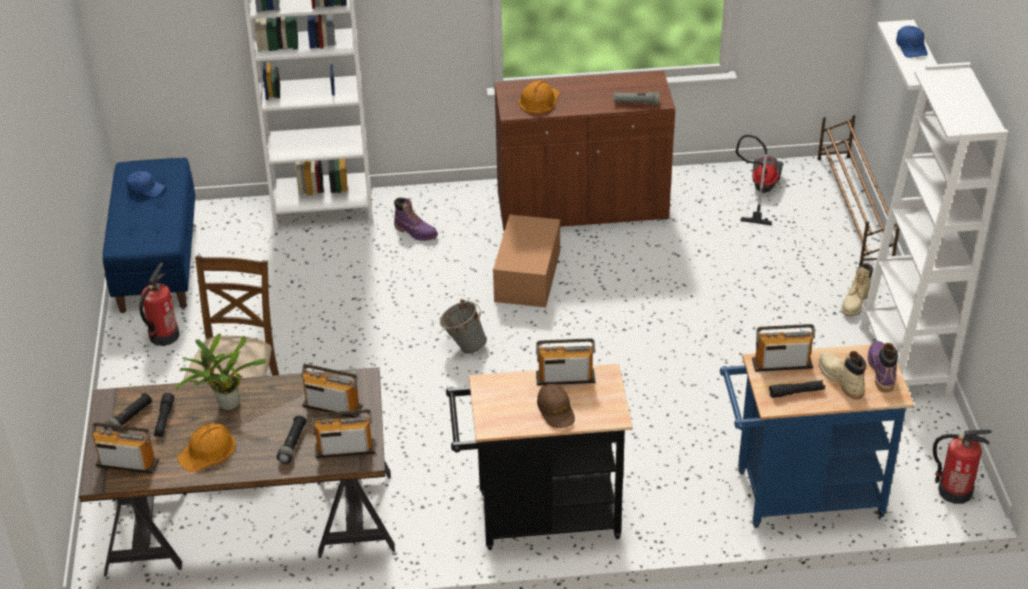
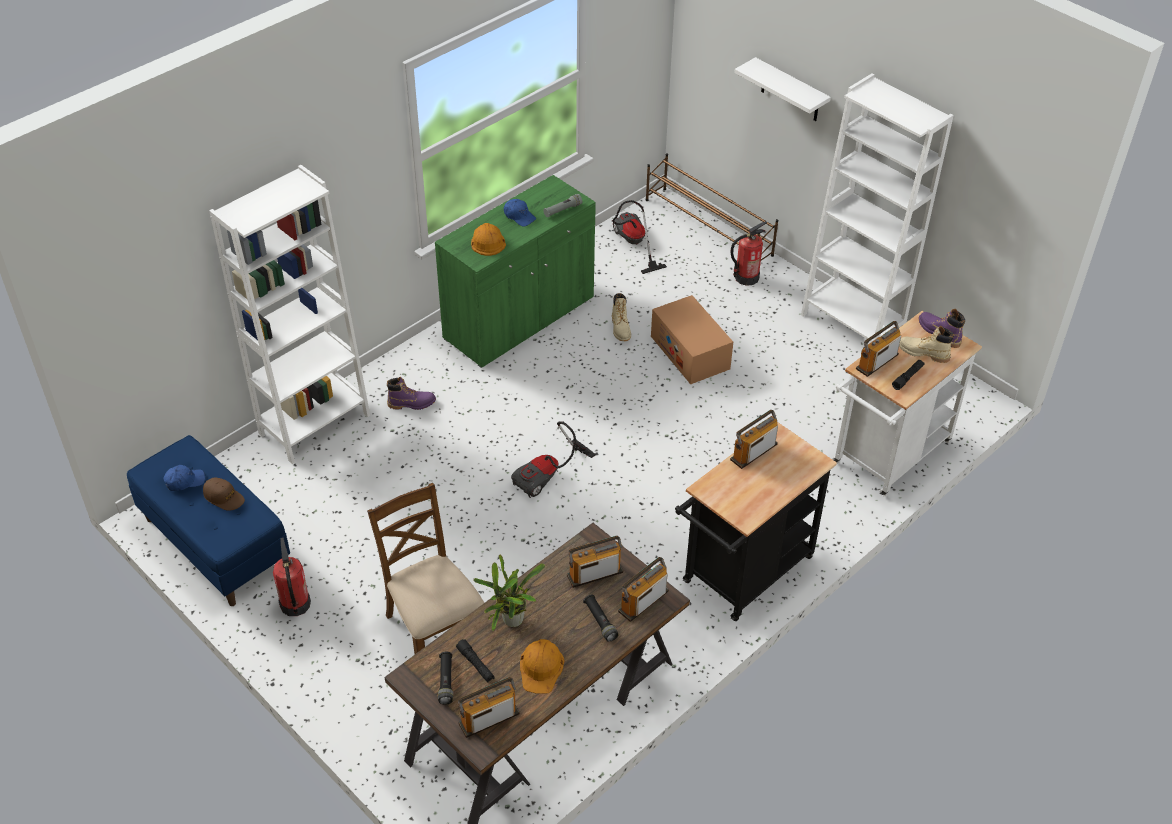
camera: 40 degrees left, 5 degrees up
grey bucket [440,299,487,354] -> vacuum cleaner [511,421,596,498]
cardboard box [493,215,560,308] -> cardboard box moved to [651,295,733,384]
brown cabinet [494,71,675,231] -> green cabinet [435,175,596,368]
brown cap [537,384,575,428] -> brown cap moved to [203,478,245,511]
blue cart [720,343,914,528] -> white cart [832,311,982,496]
beige boot [842,263,873,316] -> beige boot moved to [612,293,631,341]
blue cap [896,26,928,58] -> blue cap moved to [504,199,536,227]
fire extinguisher [933,430,992,504] -> fire extinguisher moved to [731,221,767,286]

